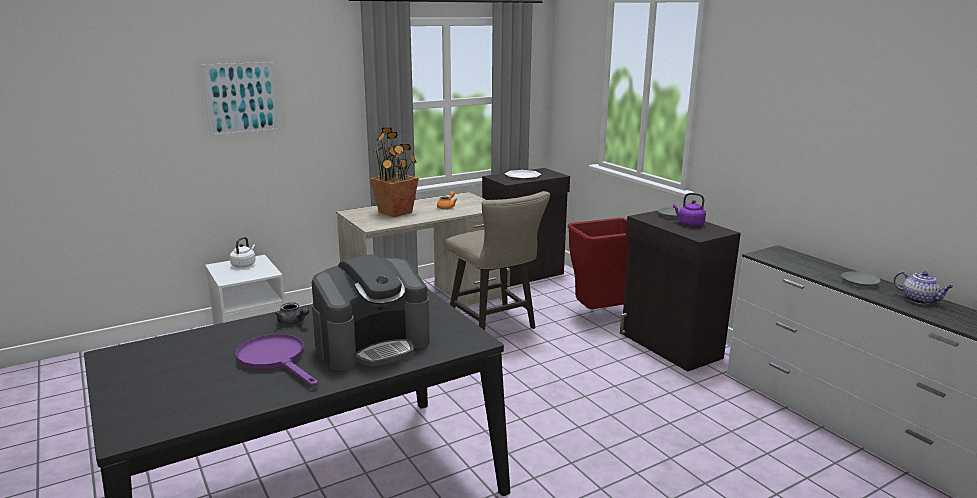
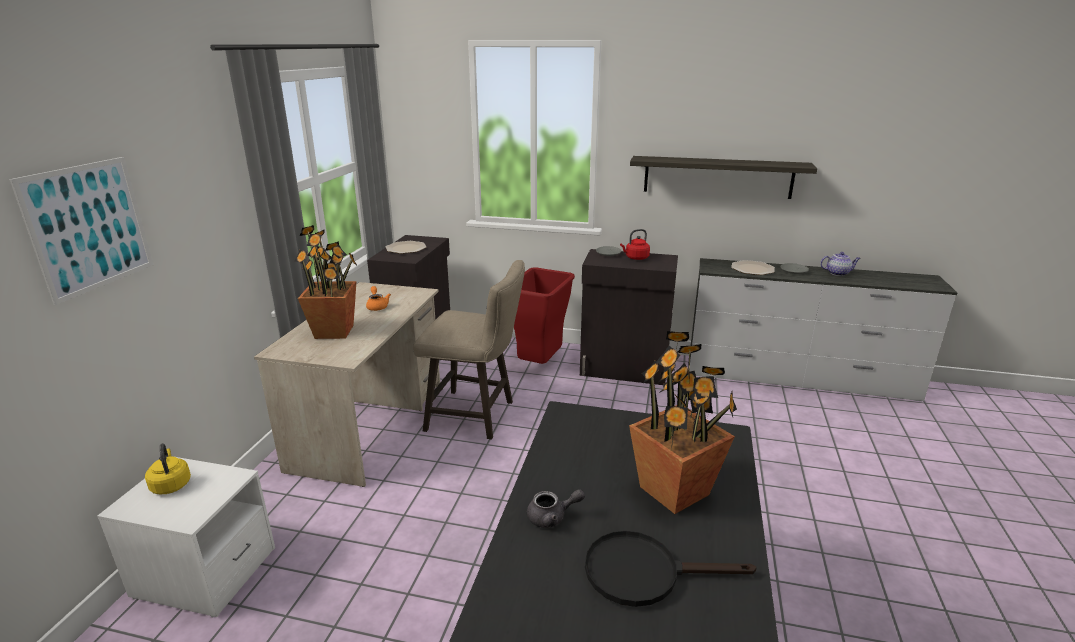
camera: 45 degrees left, 5 degrees up
white kettle [230,237,256,268] -> yellow kettle [145,443,191,494]
purple frying pan [236,334,318,387] -> black frying pan [585,531,757,607]
coffee machine [312,254,430,371] -> potted plant [629,331,737,514]
purple kettle [673,193,706,226] -> red kettle [620,229,650,260]
none -> shelf [630,156,817,199]
none -> plate [731,260,775,275]

